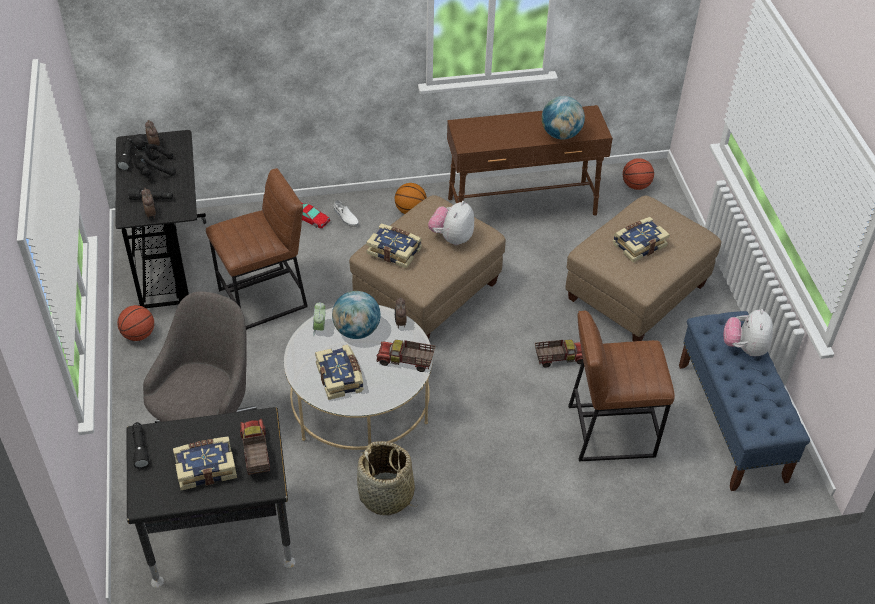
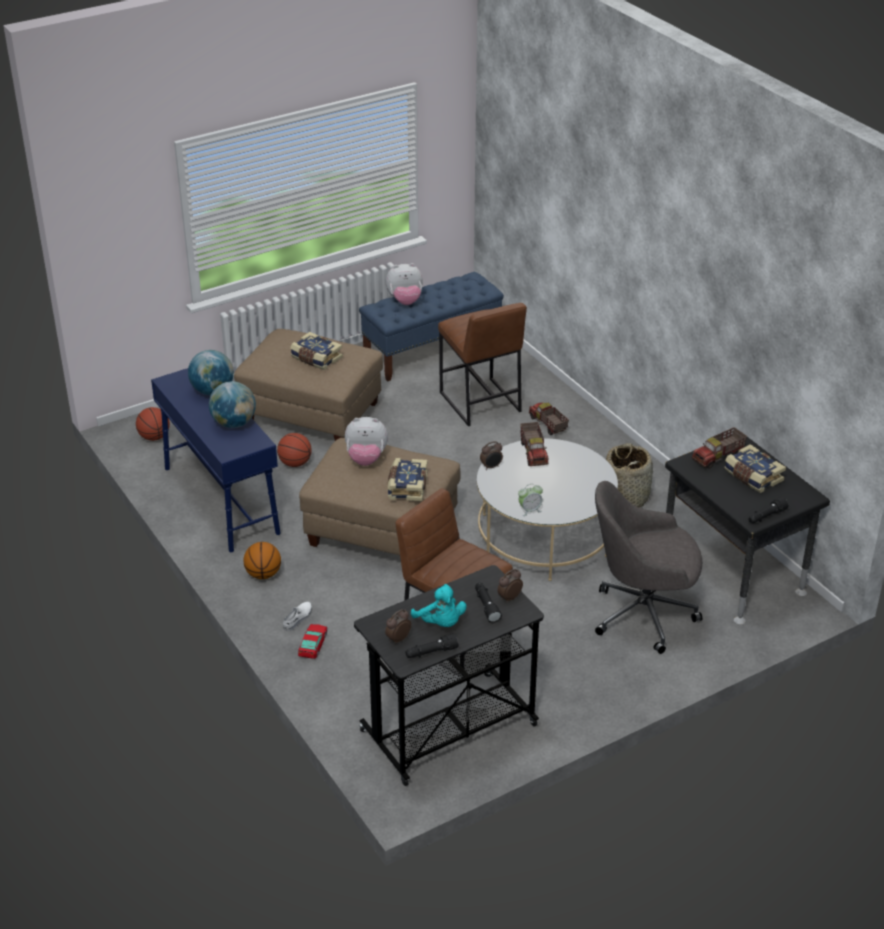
camera: 110 degrees left, 10 degrees down
basketball [117,305,154,341] -> basketball moved to [277,433,312,467]
black plush toy [129,134,176,176] -> turquoise plush toy [411,584,467,627]
book [315,344,364,400] -> none
globe [332,291,380,339] -> globe moved to [209,381,256,428]
brown console table [447,105,613,216] -> blue console table [151,368,281,552]
toy truck [535,340,583,368] -> toy truck moved to [529,402,569,435]

